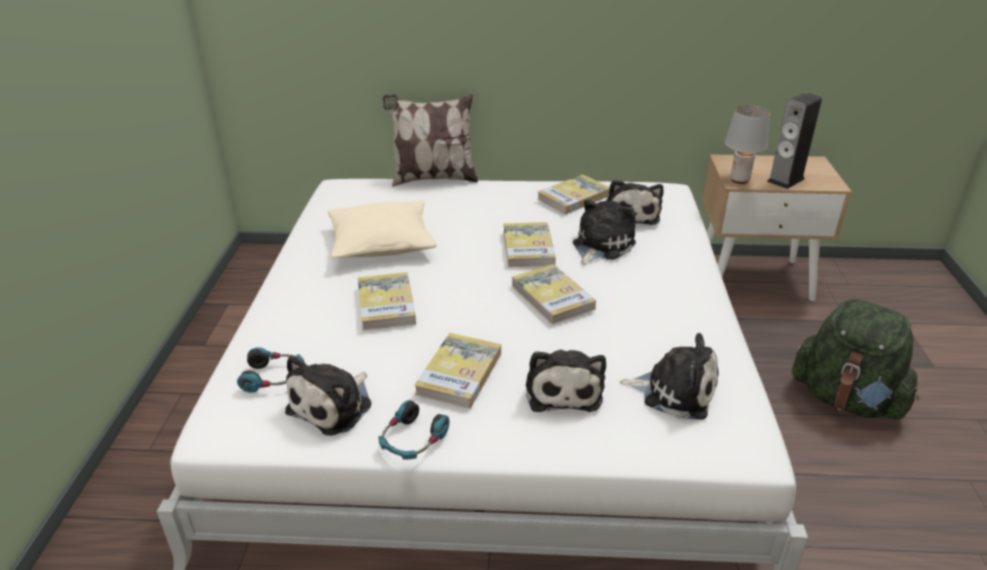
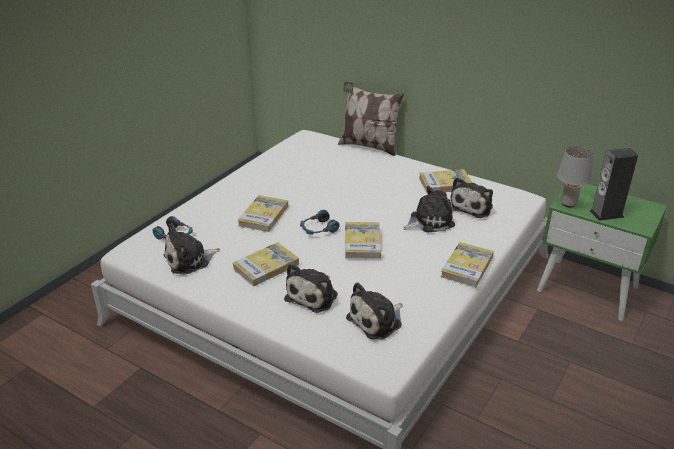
camera: 30 degrees right, 0 degrees up
beige pillow [328,200,437,259] -> none
headphones [378,400,449,459] -> headphones moved to [300,210,340,235]
book [503,222,556,267] -> book moved to [441,242,494,287]
plush toy [620,333,719,420] -> plush toy turned 90 degrees clockwise [346,282,403,339]
beige nightstand [702,154,852,301] -> green nightstand [537,184,667,321]
green backpack [792,299,920,420] -> none

